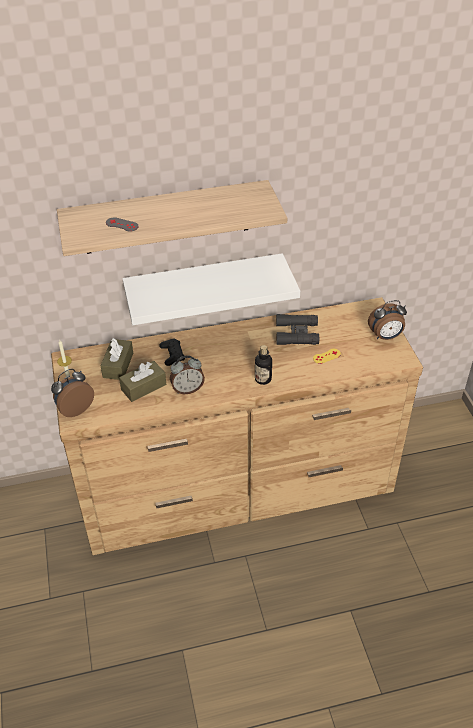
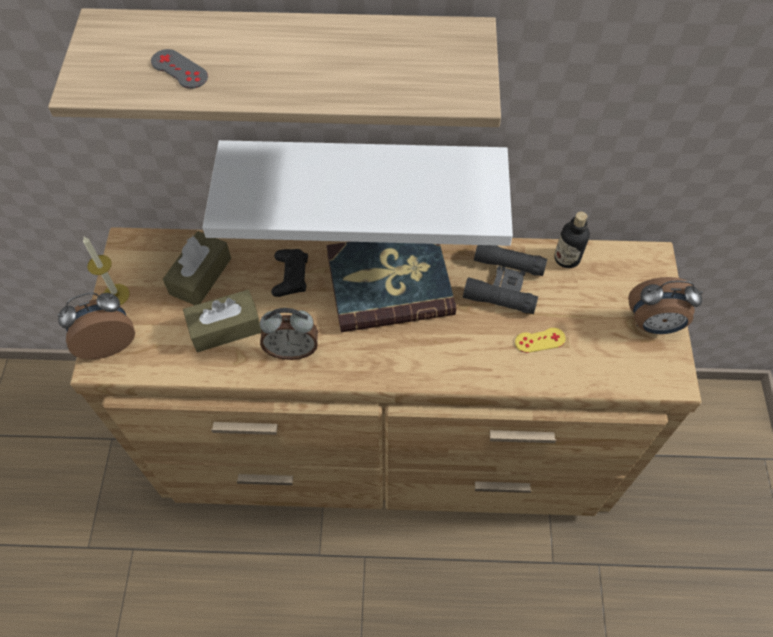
camera: 15 degrees right, 15 degrees up
bottle [255,345,272,385] -> bottle moved to [554,212,590,268]
none -> book [326,242,456,332]

